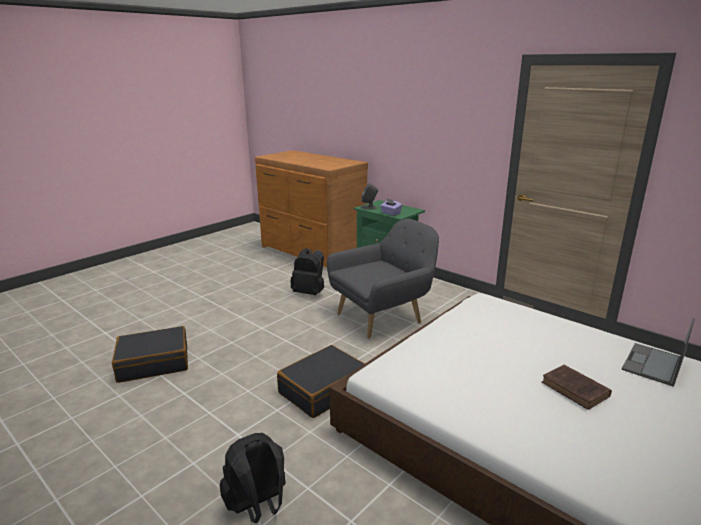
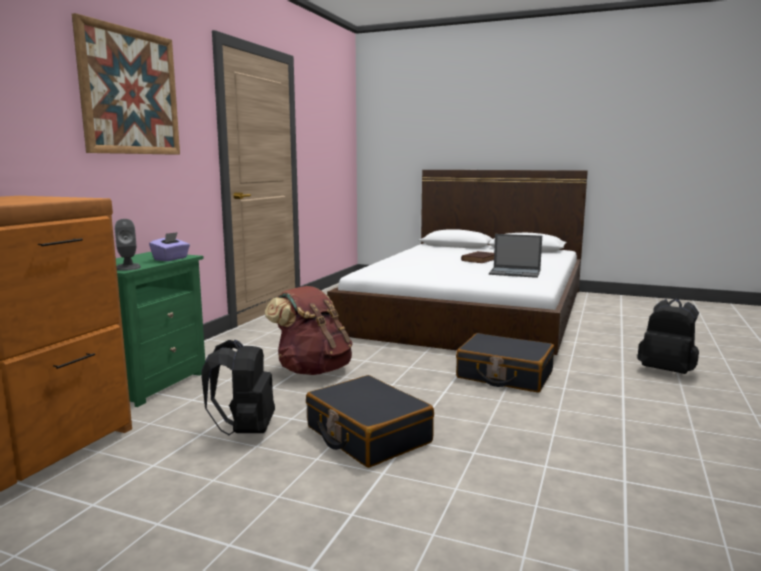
camera: 110 degrees left, 10 degrees down
black suitcase [112,326,188,383] -> black suitcase moved to [306,375,434,468]
grey armchair [327,219,439,338] -> brown backpack [265,286,353,375]
laptop [622,318,695,387] -> laptop moved to [489,234,542,278]
none -> picture [72,13,180,155]

